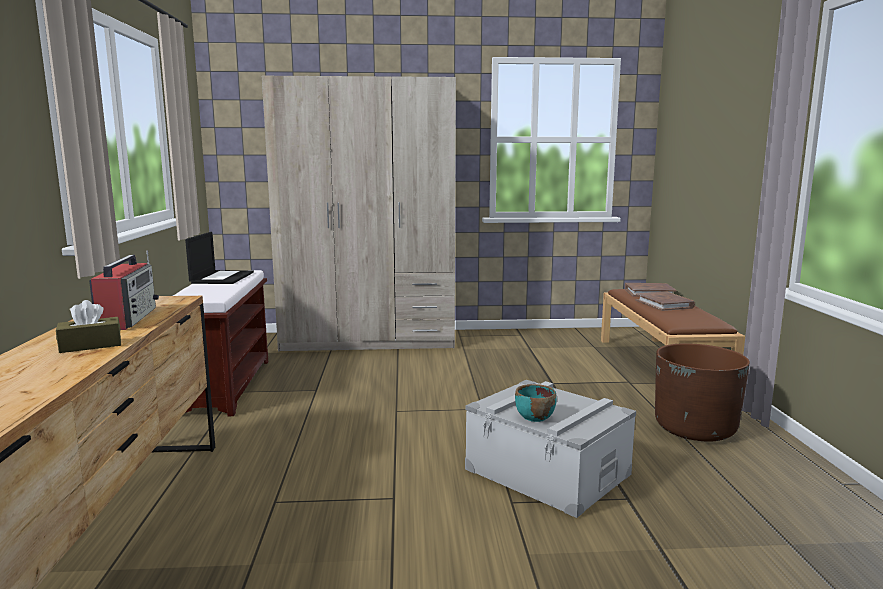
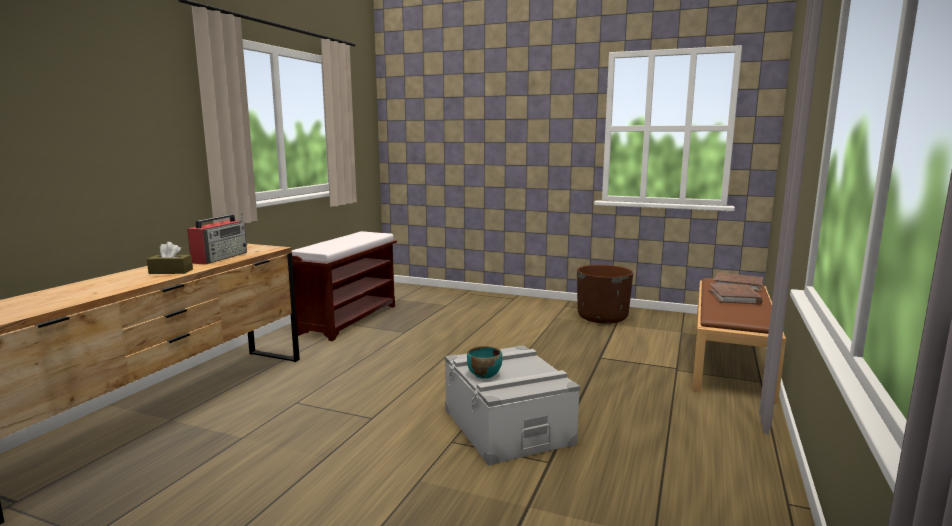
camera: 25 degrees right, 0 degrees up
laptop [185,232,254,284] -> none
beige wardrobe [262,76,456,352] -> none
brown planter [655,343,750,441] -> brown planter moved to [577,265,633,324]

